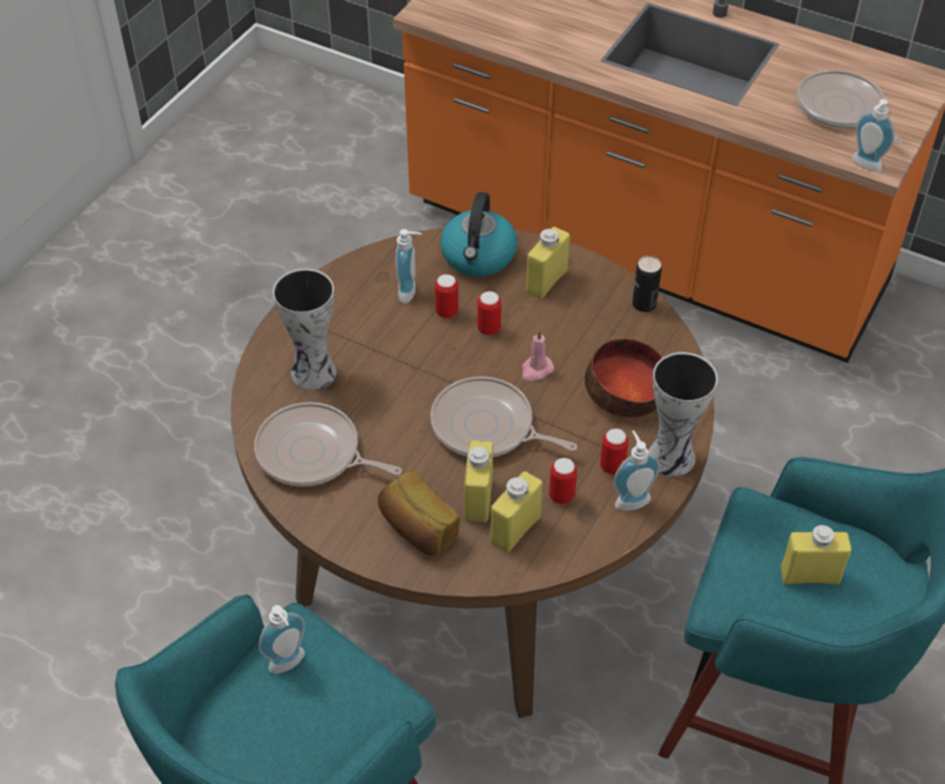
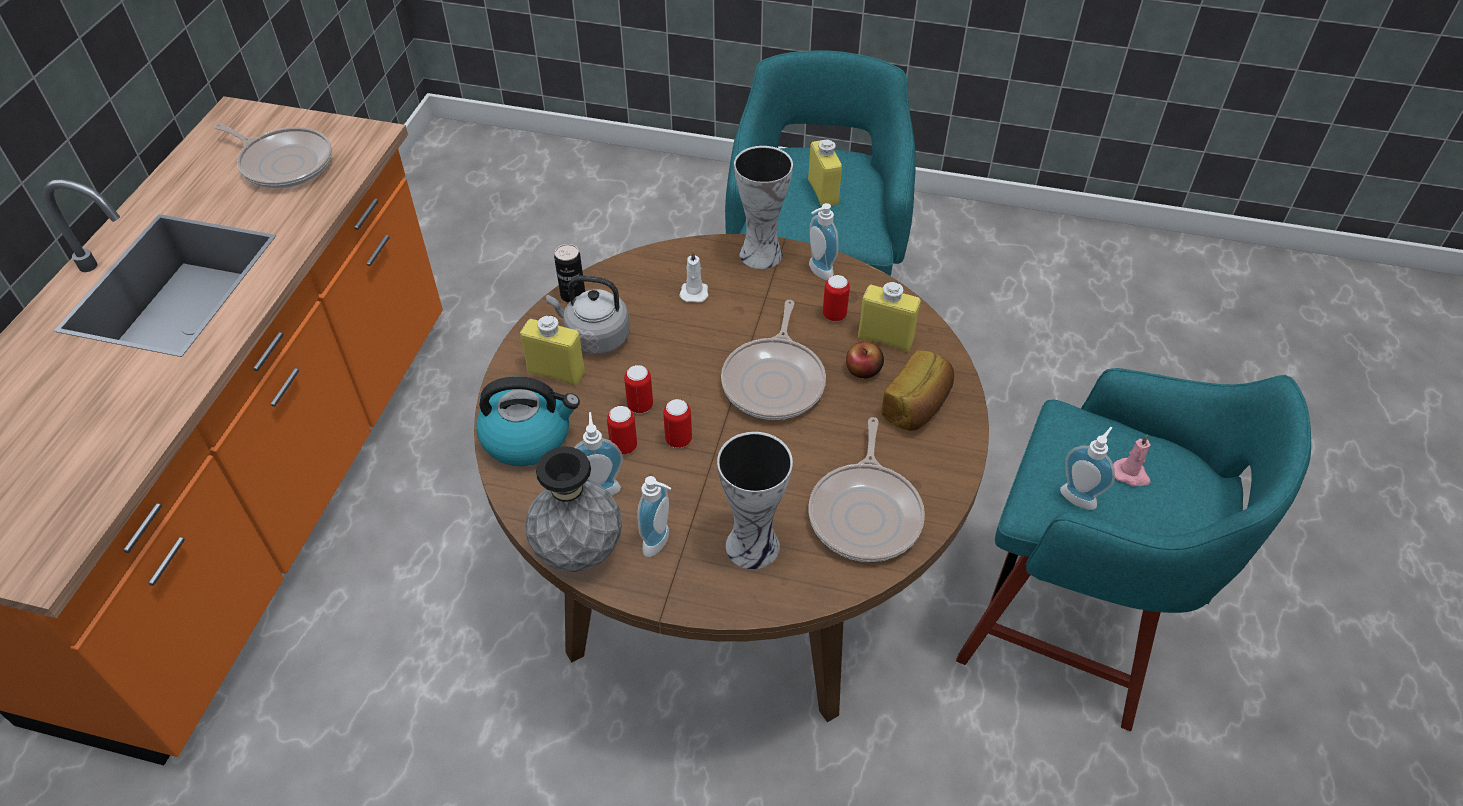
camera: 105 degrees left, 0 degrees up
yellow bottle [464,440,493,522] -> apple [846,342,884,378]
pink candle [522,330,554,381] -> pink candle moved to [1113,434,1151,486]
bowl [585,339,663,418] -> white candle [679,250,708,303]
can [600,428,629,474] -> can moved to [663,399,692,448]
frying pan [797,70,903,143] -> frying pan turned 105 degrees counterclockwise [214,123,332,188]
soap dispenser [852,99,895,172] -> soap dispenser moved to [637,476,671,557]
none -> grey vase [525,446,622,572]
none -> grey kettle [546,275,630,354]

